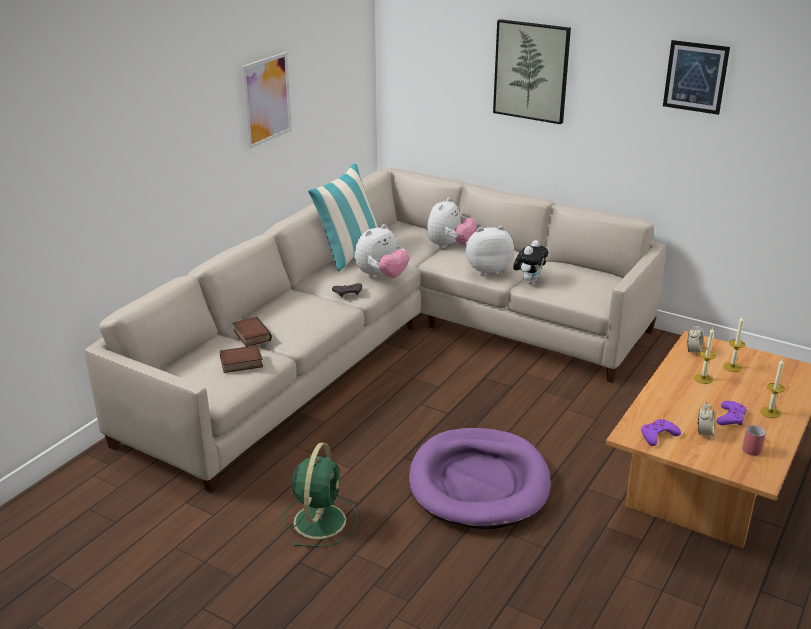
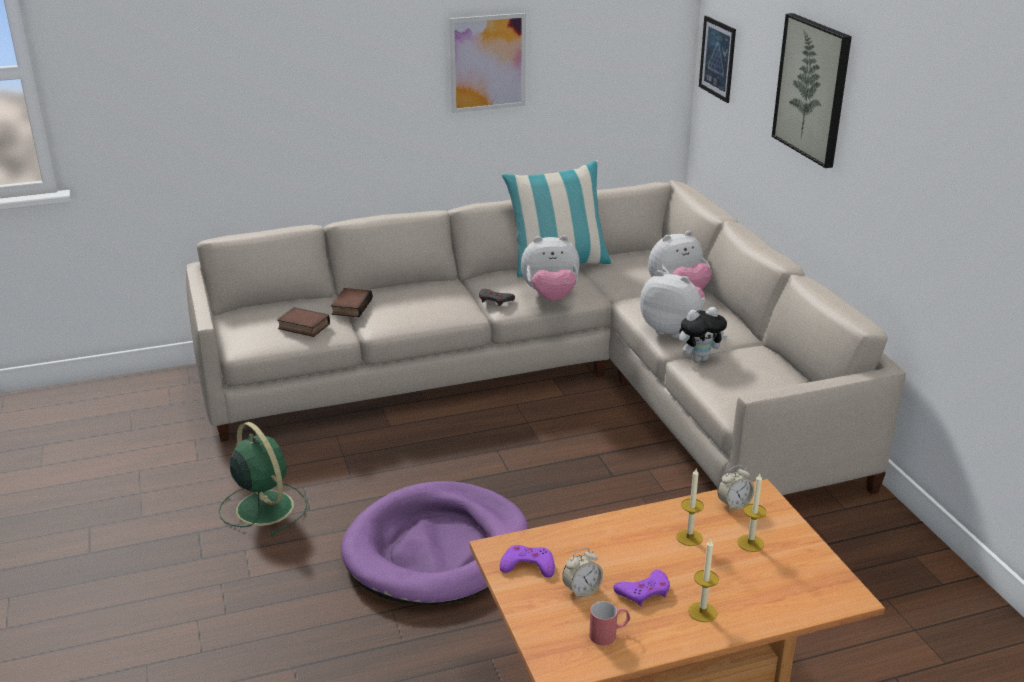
camera: 40 degrees right, 0 degrees up
green fan [284,443,357,547] -> green fan turned 90 degrees counterclockwise [219,422,307,535]
picture [663,40,730,115] -> picture moved to [699,16,736,103]

